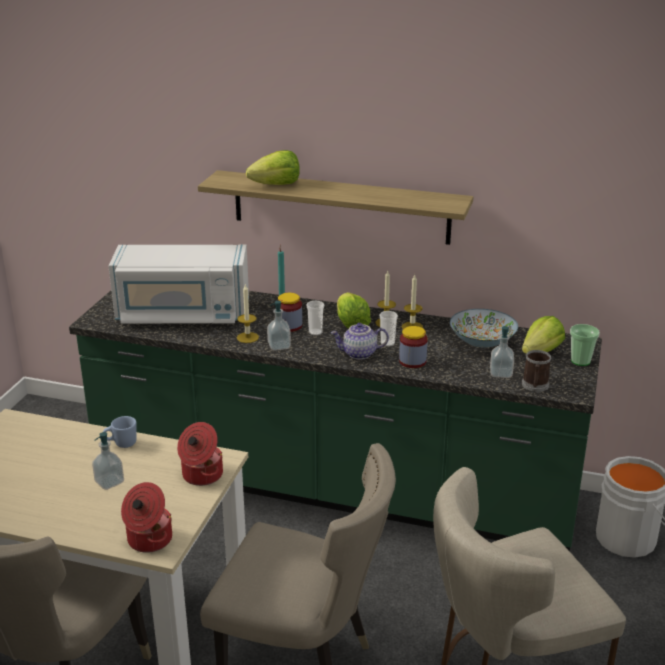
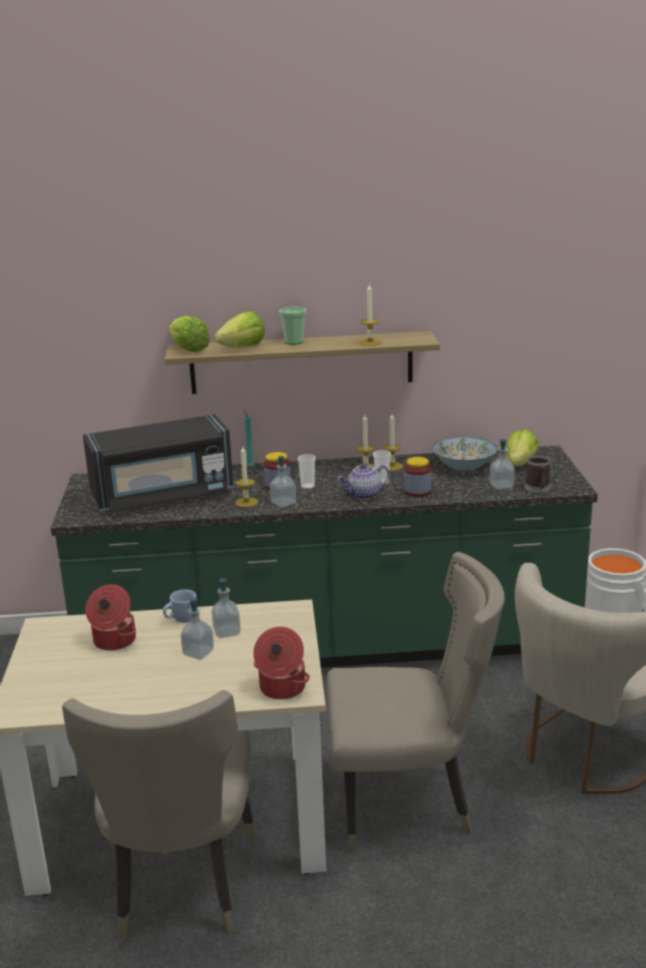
camera: 20 degrees left, 5 degrees down
white microwave [108,245,249,324] -> black microwave [83,414,234,513]
cooking pot [177,422,223,486] -> cooking pot moved to [85,584,136,651]
lettuce [337,292,371,329] -> lettuce moved to [169,315,210,352]
cup [570,324,600,366] -> cup moved to [279,307,306,345]
none -> soap dispenser [212,578,241,638]
none -> candle [359,284,381,346]

